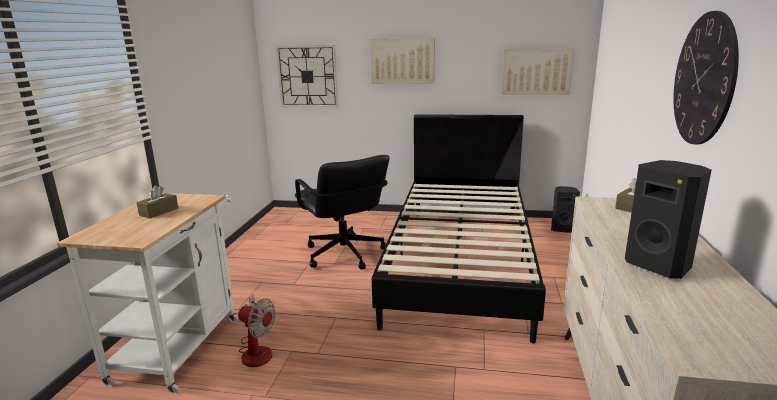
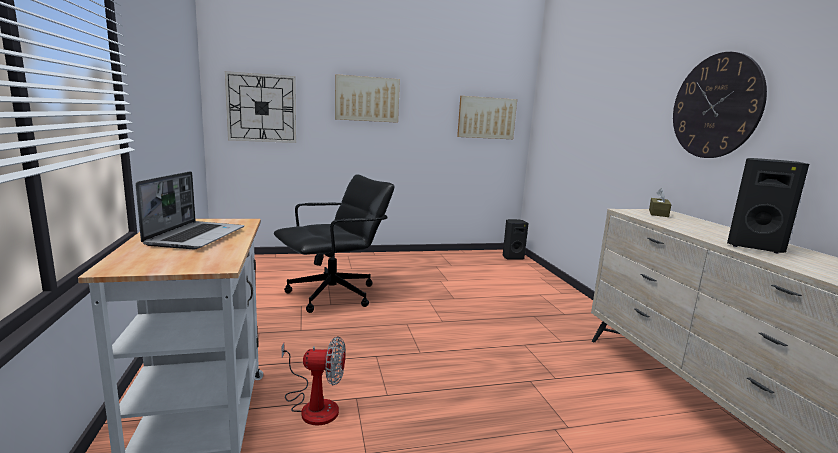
camera: 25 degrees left, 5 degrees down
brown tissue box [137,185,178,219] -> laptop [136,171,244,249]
black office chair [295,155,389,269] -> black office chair turned 75 degrees counterclockwise [274,174,394,313]
black bed [371,114,546,343] -> none

